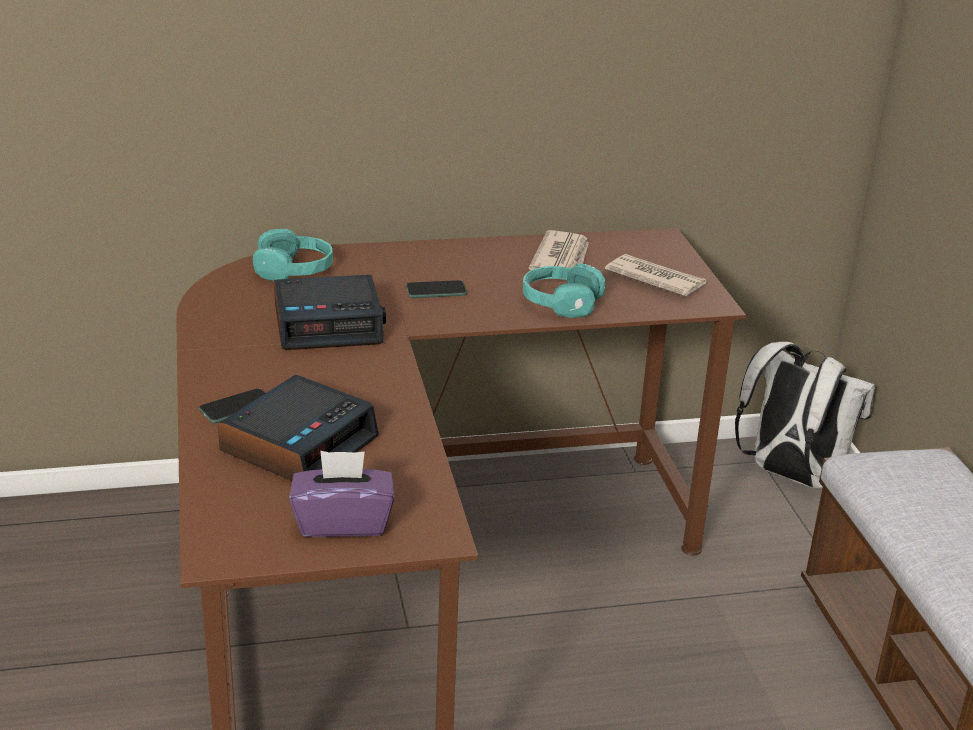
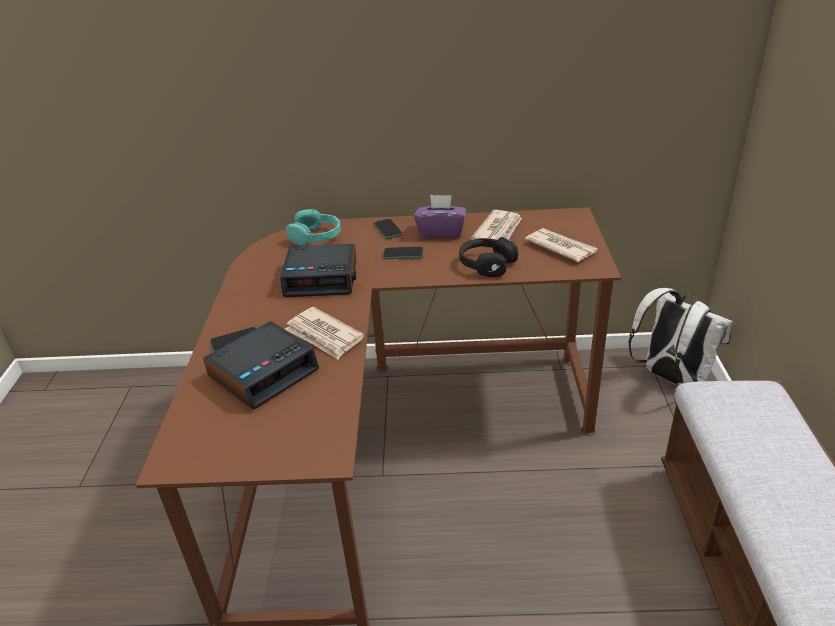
camera: 15 degrees right, 5 degrees up
purple tissue box [289,451,394,537] -> purple tissue box moved to [414,195,466,238]
turquoise headphones [523,263,605,318] -> black headphones [459,237,518,277]
none -> newspaper [285,307,364,359]
none -> phone [373,219,403,239]

